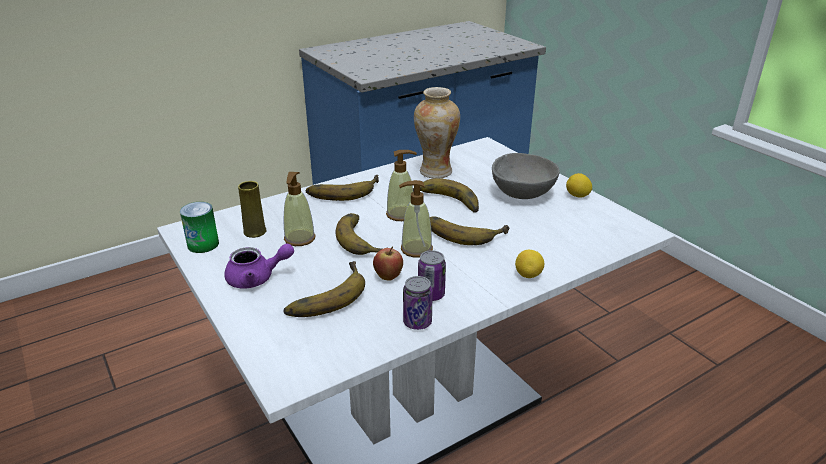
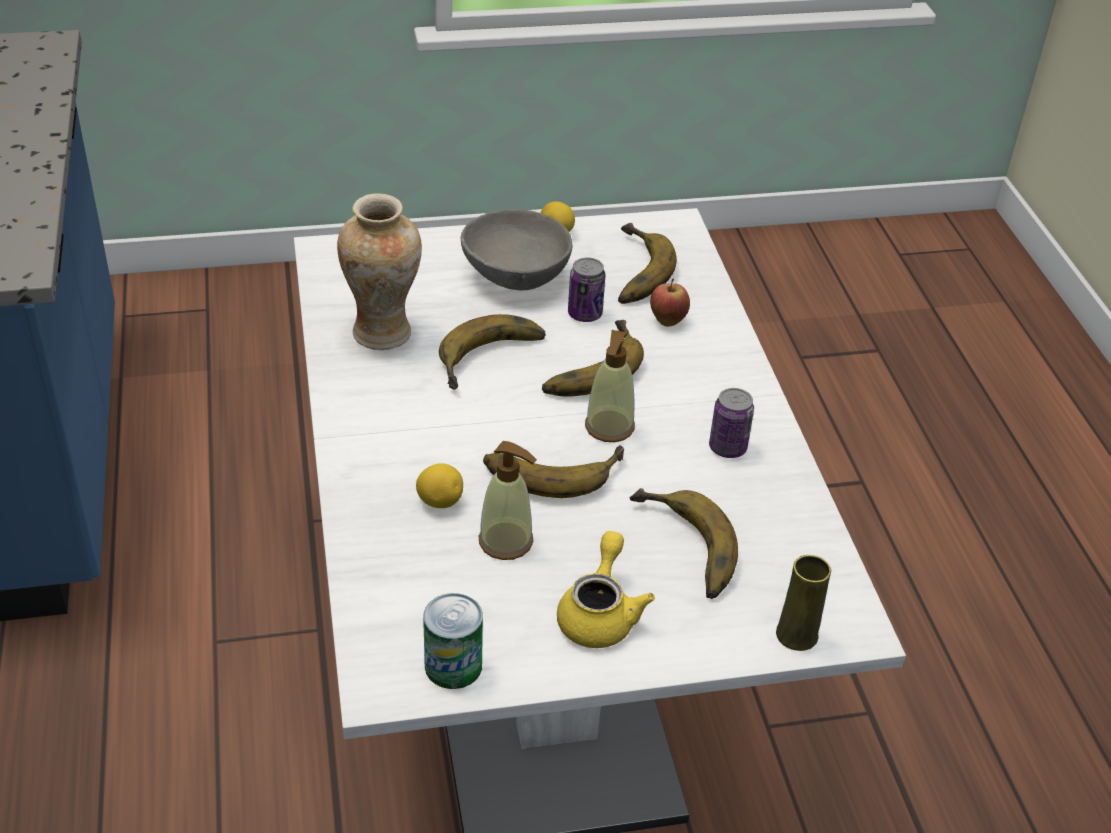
camera: 70 degrees left, 10 degrees up
purple teapot [224,243,294,289] -> yellow teapot [557,531,655,648]
yellow vase [238,181,266,238] -> yellow vase moved to [776,555,831,651]
banana [306,174,379,201] -> banana moved to [618,223,677,304]
apple [373,246,403,281] -> apple moved to [650,279,690,327]
soap dispenser [386,150,417,221] -> none
can [403,276,433,330] -> can moved to [568,257,605,322]
lemon [515,250,544,278] -> lemon moved to [416,463,463,508]

